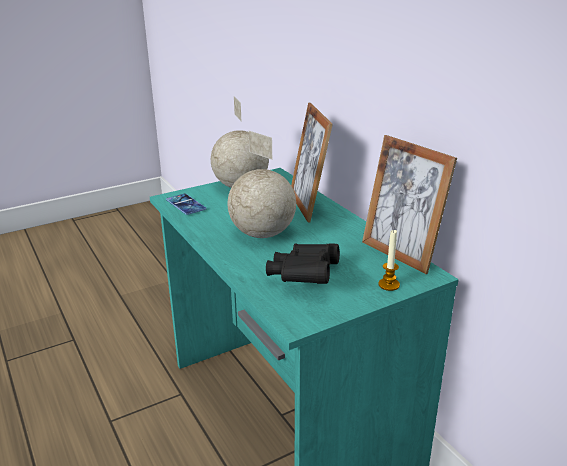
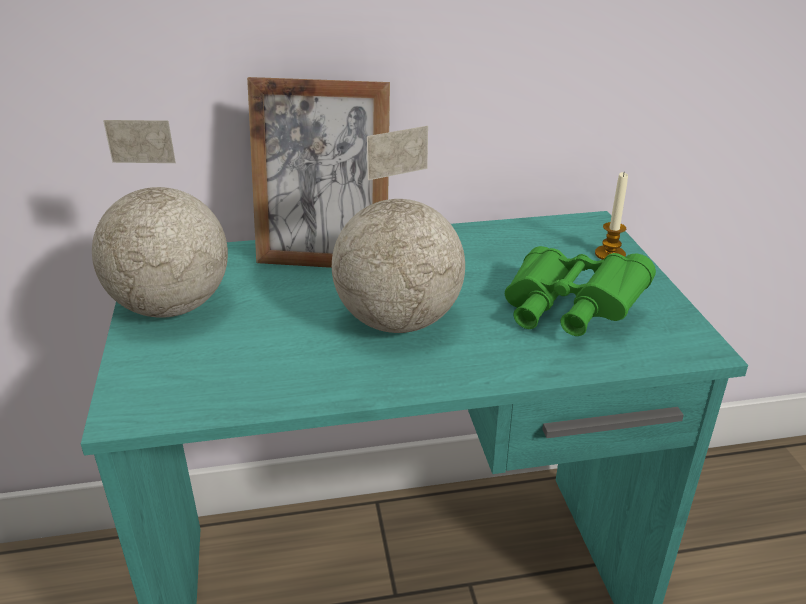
camera: 70 degrees left, 5 degrees up
phone [166,194,206,215] -> none
black binoculars [266,243,340,284] -> green binoculars [505,246,656,336]
picture frame [362,135,457,274] -> none

